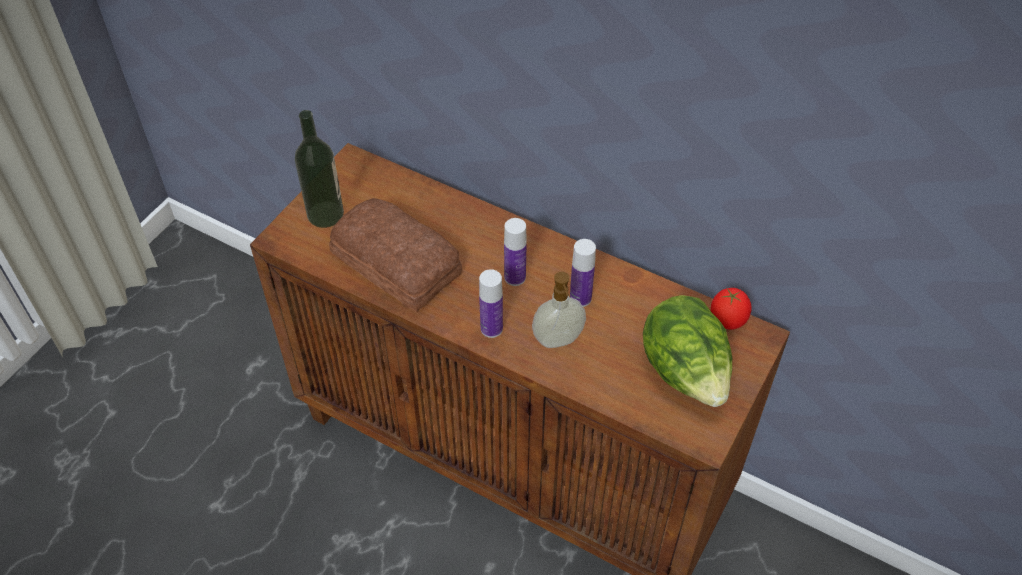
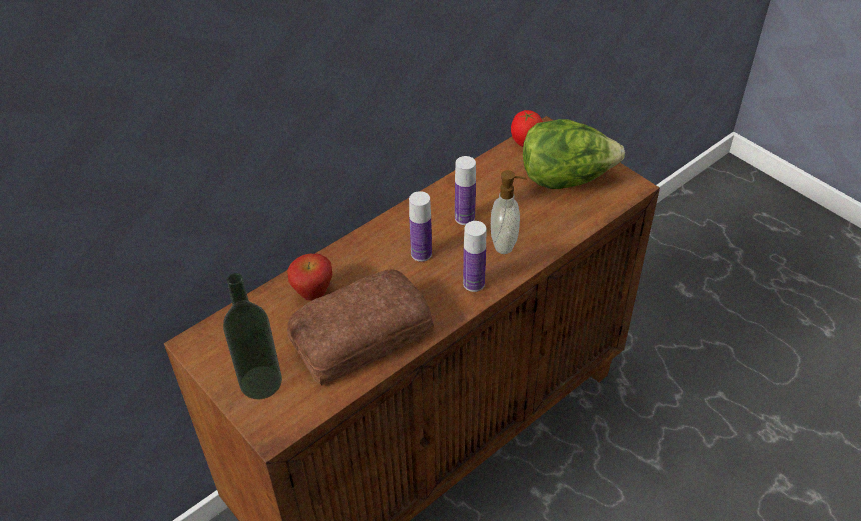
camera: 70 degrees left, 5 degrees down
none -> apple [287,254,332,301]

